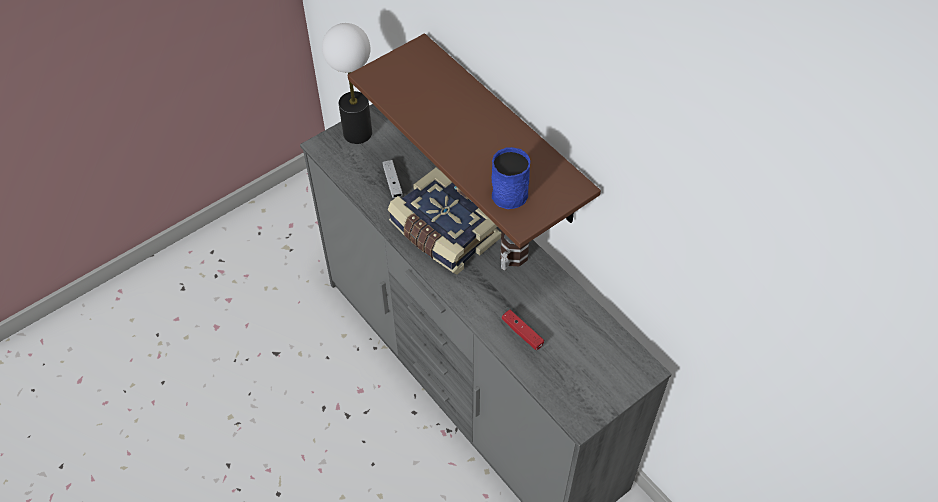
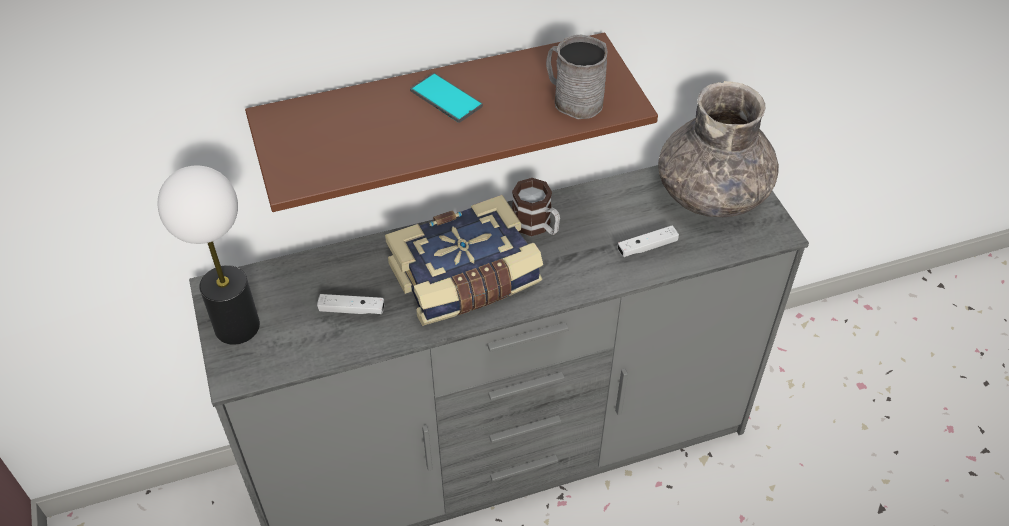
camera: 70 degrees left, 5 degrees down
blue mug [491,147,530,209] -> grey mug [546,35,608,119]
red game controller [502,310,544,350] -> white game controller [617,226,679,257]
none -> phone [410,73,483,123]
none -> grey vase [658,81,779,217]

